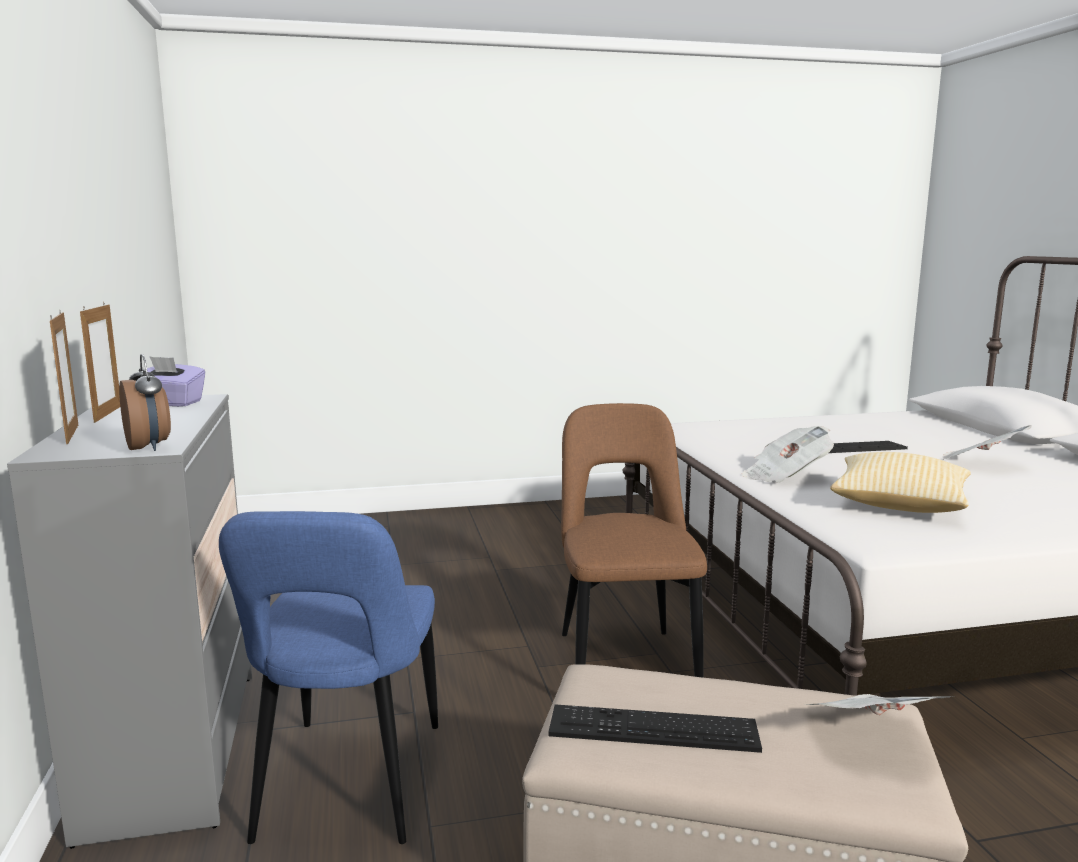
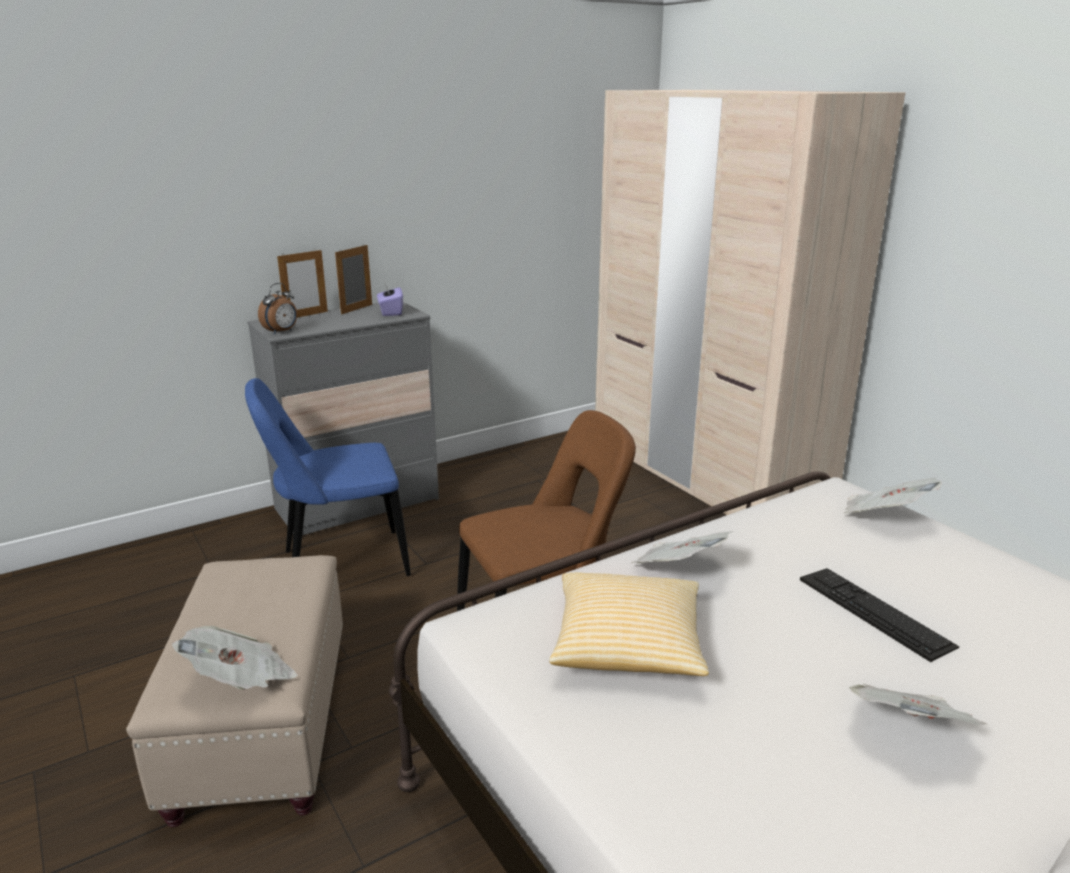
camera: 70 degrees right, 10 degrees up
picture frame [80,303,120,423] -> picture frame turned 150 degrees clockwise [335,245,372,315]
keyboard [548,704,762,753] -> none
none -> beige wardrobe [595,90,905,515]
none -> newspaper [844,477,942,513]

